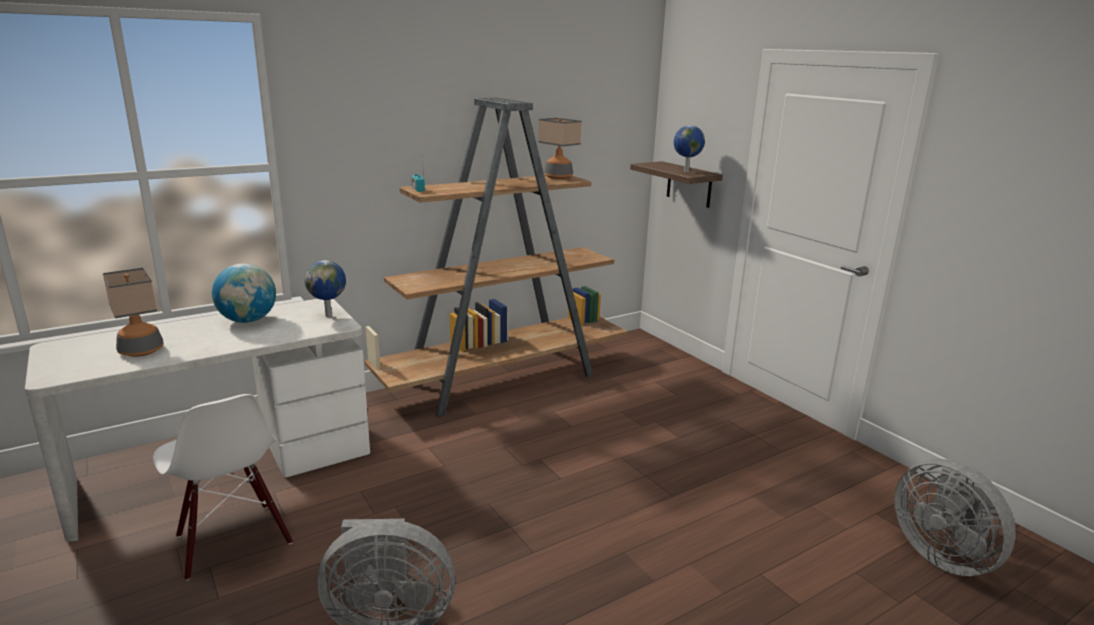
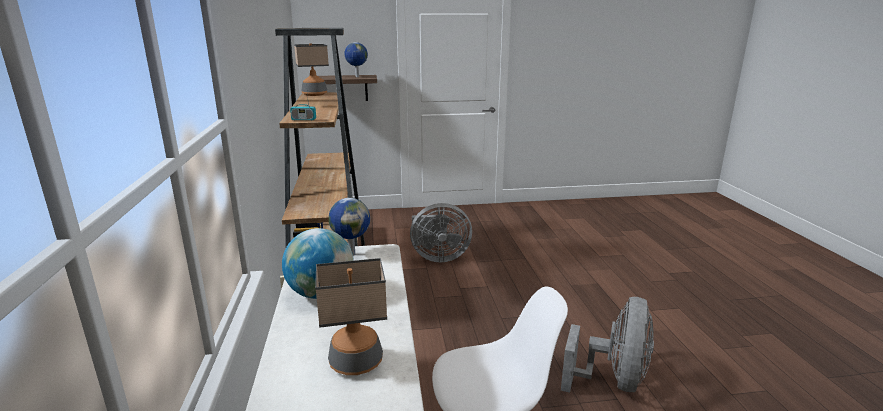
camera: 65 degrees left, 0 degrees up
grey fan [894,459,1016,576] -> grey fan moved to [410,203,472,262]

